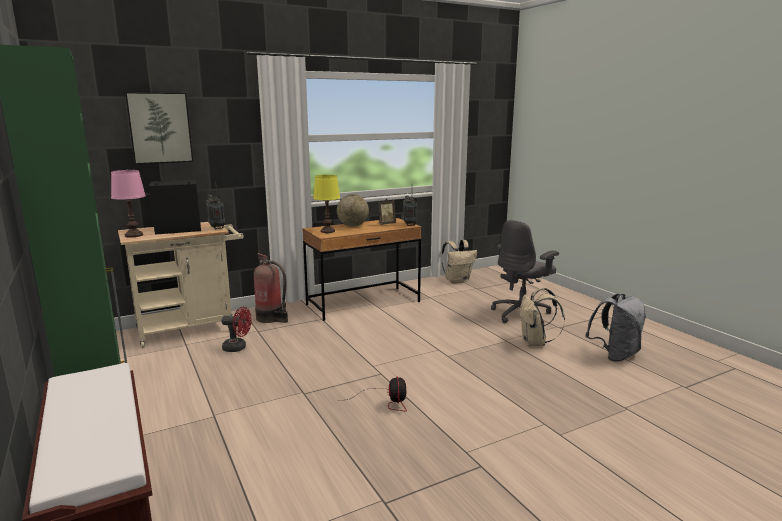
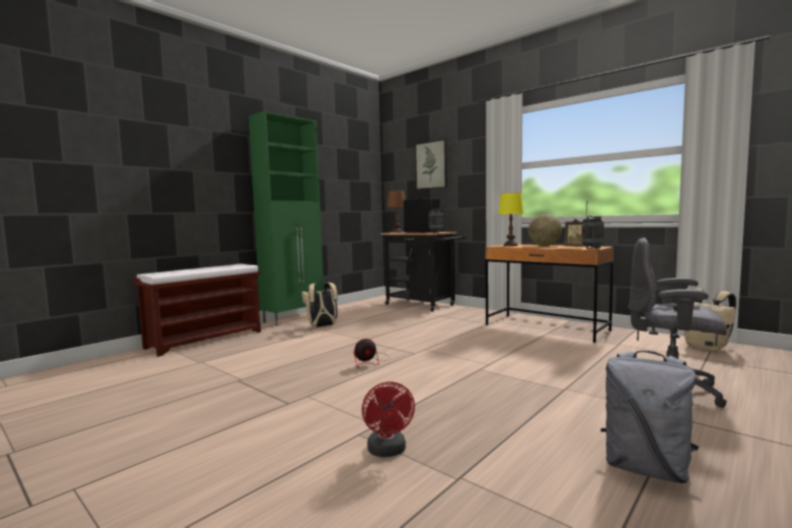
camera: 70 degrees right, 10 degrees down
pink table lamp [111,170,146,238] -> brown table lamp [387,191,405,233]
beige cart [118,222,244,348] -> black cart [380,232,465,312]
red fan [221,307,252,352] -> red fan moved to [362,382,415,457]
fire extinguisher [254,253,288,323] -> none
beige backpack [519,288,565,346] -> beige backpack moved to [301,282,338,328]

